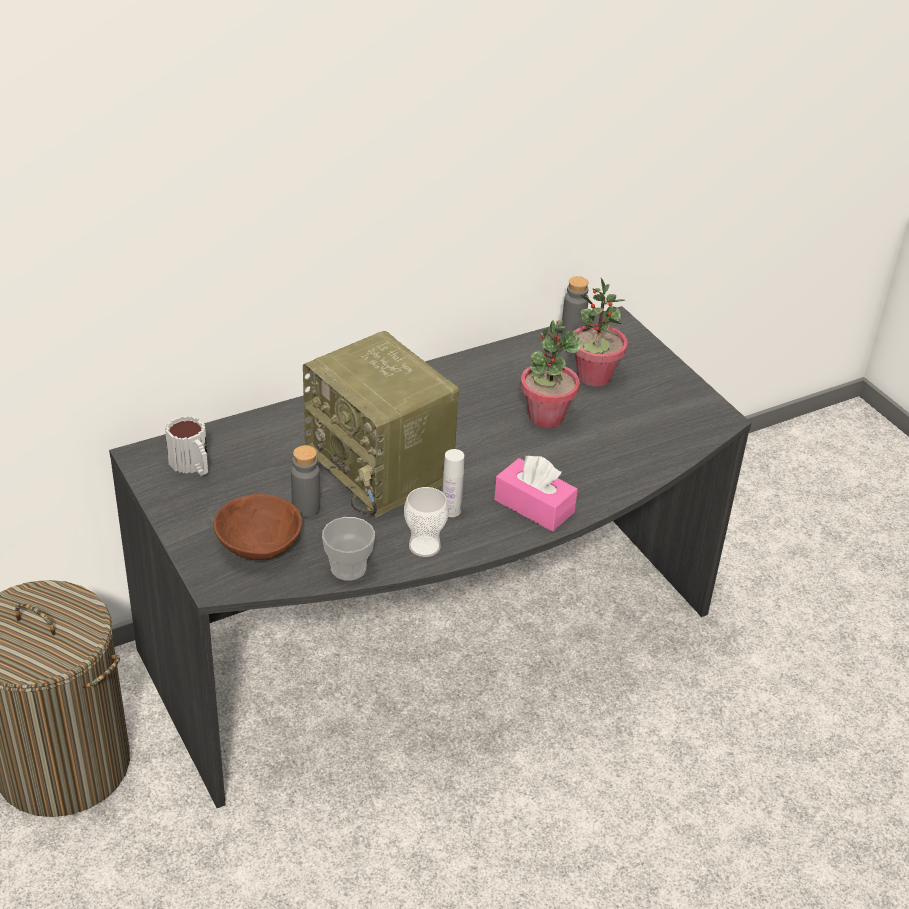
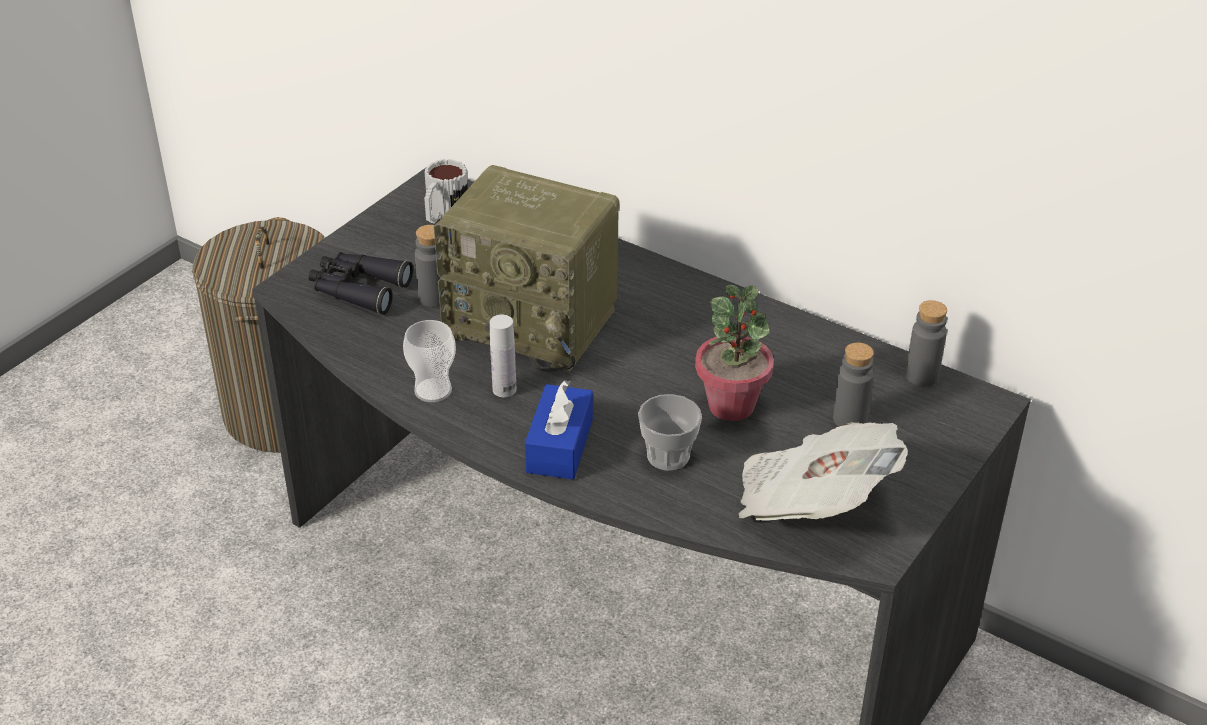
camera: 65 degrees right, 0 degrees up
brown bowl [213,494,302,560] -> black binoculars [308,252,413,315]
radio [303,331,459,517] -> radio turned 90 degrees counterclockwise [434,165,619,372]
cup [322,517,375,581] -> cup moved to [638,394,702,471]
pink tissue box [494,456,578,532] -> blue tissue box [525,380,593,480]
potted plant [574,278,627,387] -> grey bottle [833,342,874,427]
none -> newspaper [738,422,908,521]

